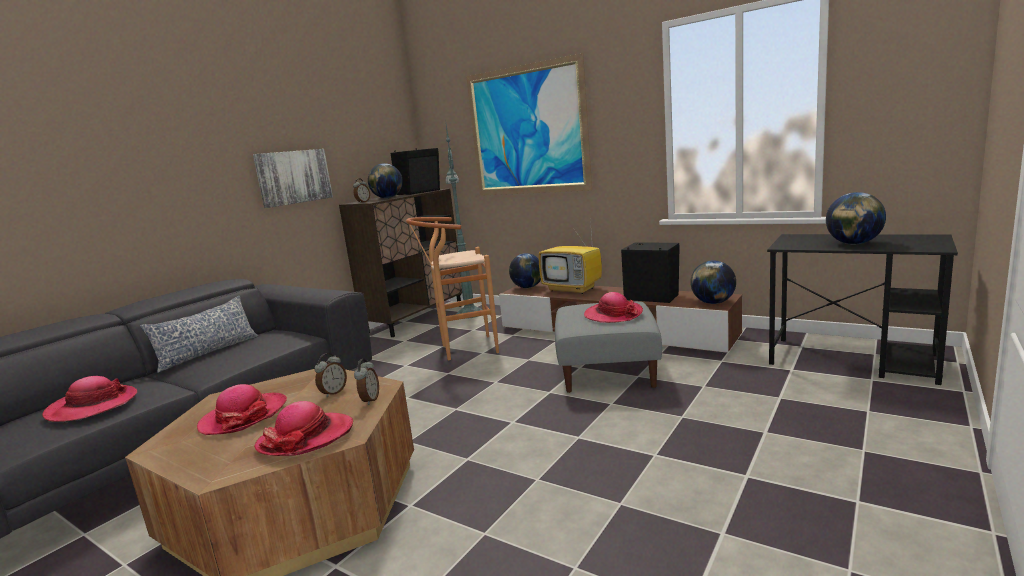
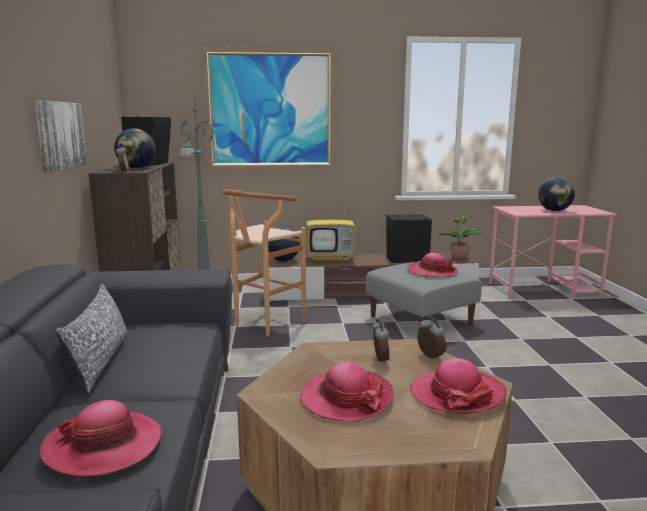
camera: 40 degrees left, 0 degrees up
globe [690,260,736,304] -> potted plant [438,214,484,261]
black desk [767,234,958,385] -> pink desk [489,205,617,299]

